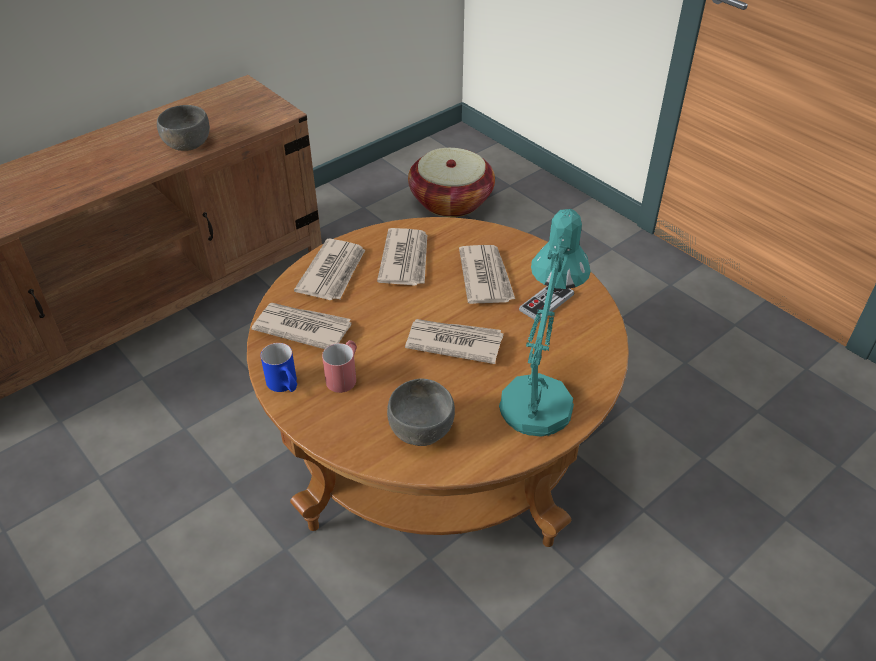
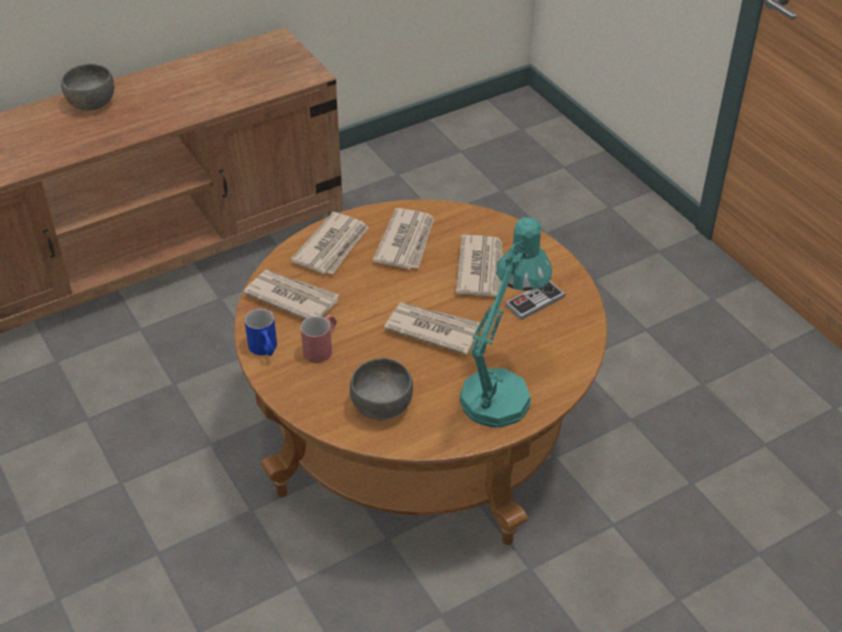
camera: 10 degrees right, 0 degrees up
grey bowl [157,105,210,151] -> grey bowl moved to [61,64,114,111]
basket [408,148,495,217] -> none

